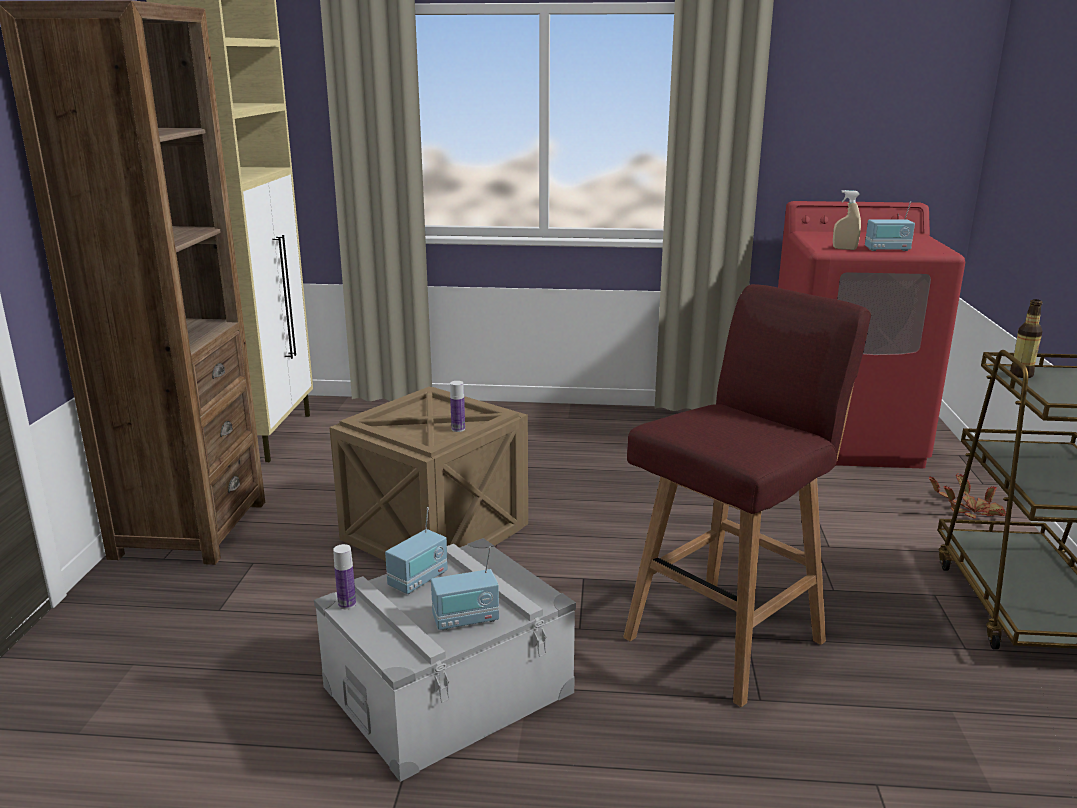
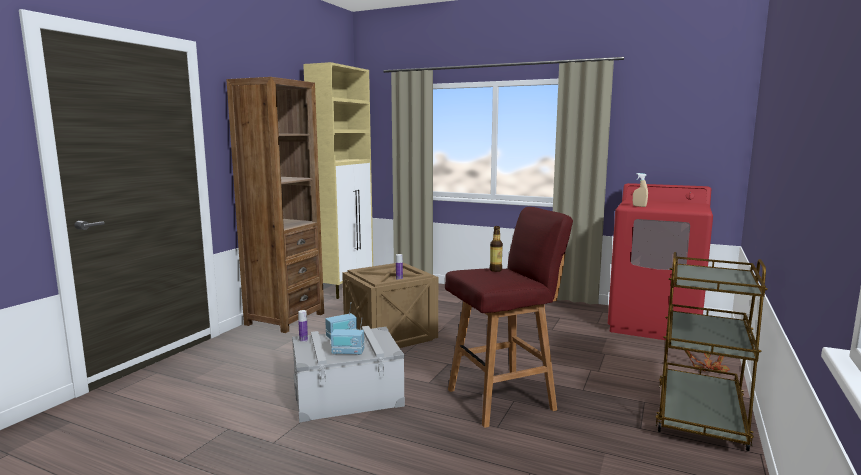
camera: 20 degrees right, 10 degrees down
radio [865,201,915,251] -> none
bottle [1010,299,1043,378] -> bottle moved to [490,226,503,272]

